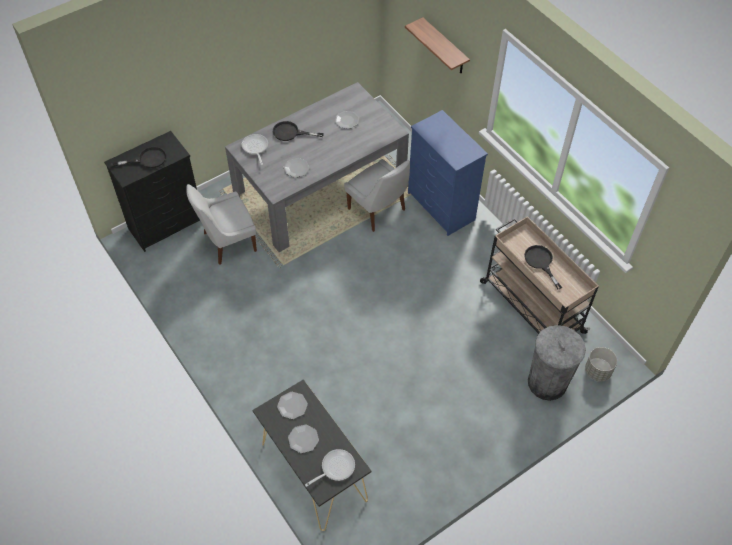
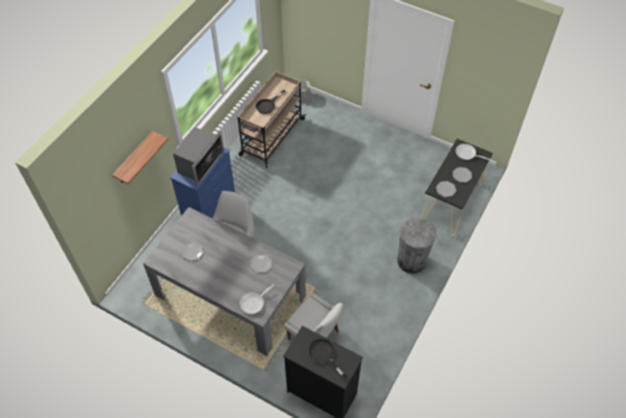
camera: 115 degrees left, 0 degrees up
black frying pan [273,121,324,141] -> none
grey trash can [528,325,586,401] -> grey trash can moved to [398,218,436,274]
none -> microwave [173,127,224,187]

